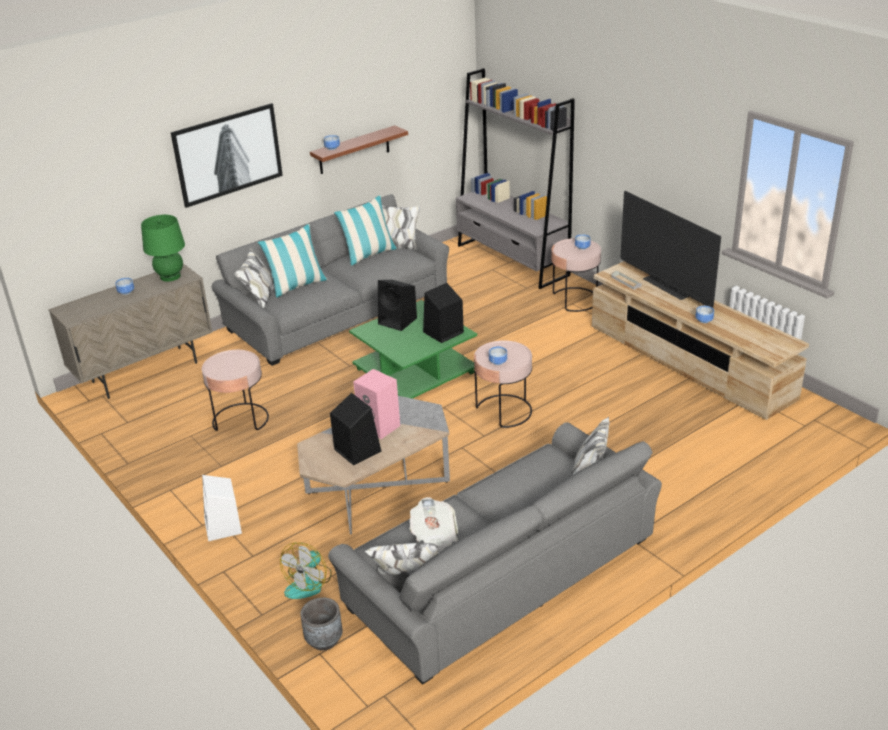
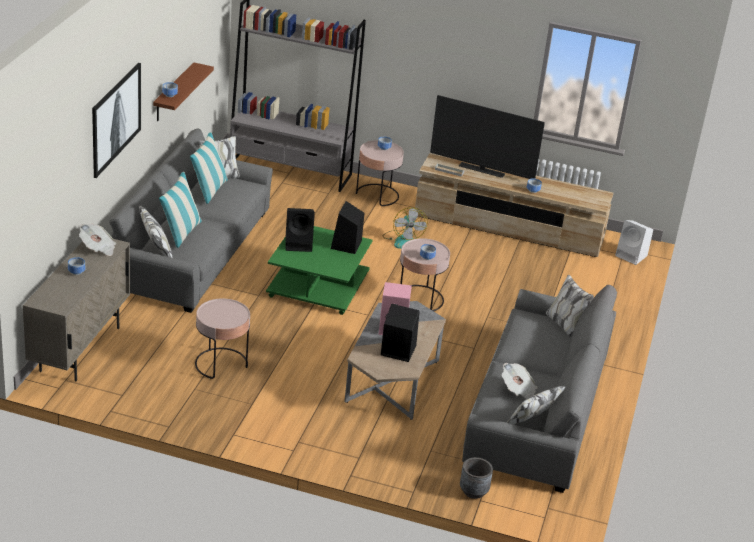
camera: 40 degrees left, 0 degrees up
green table lamp [141,215,185,282] -> newspaper [79,224,116,256]
white speaker [202,475,242,541] -> white speaker moved to [615,220,653,265]
fan [280,543,332,599] -> fan moved to [383,207,428,249]

